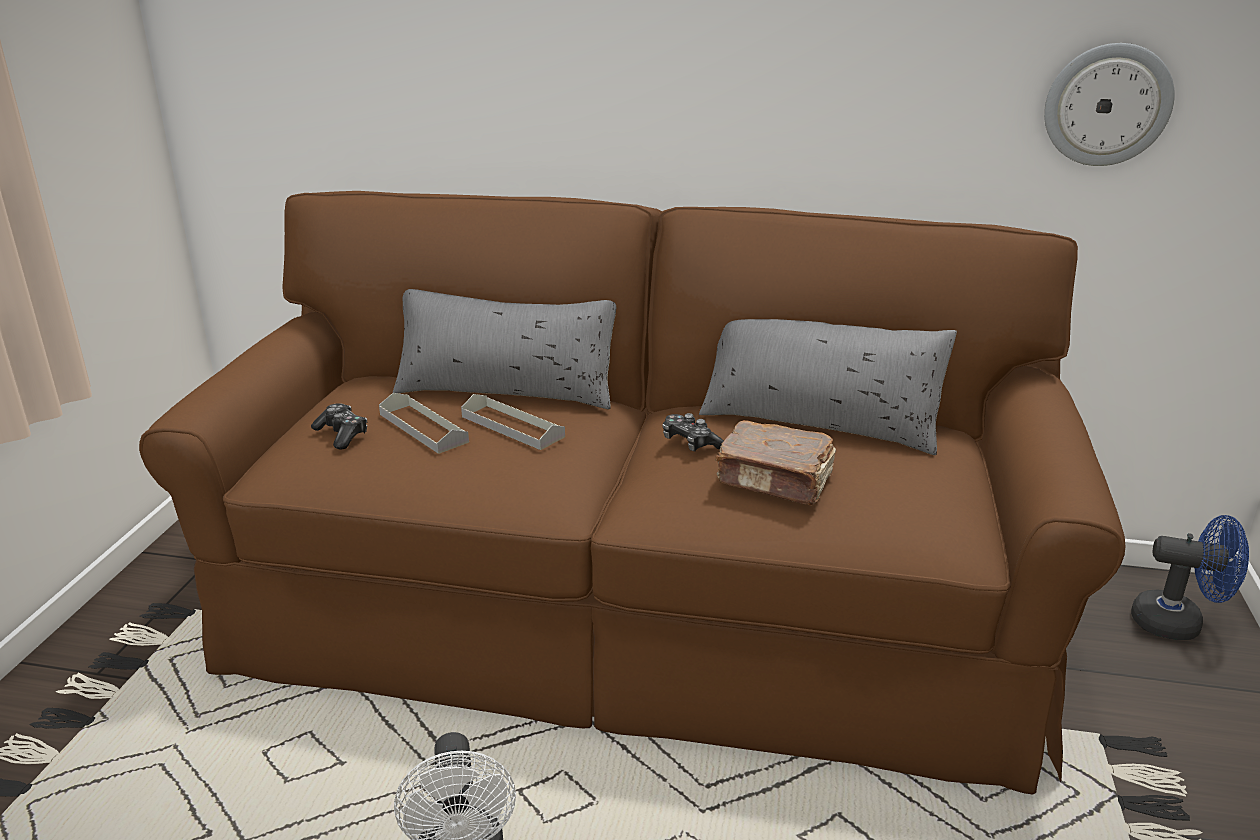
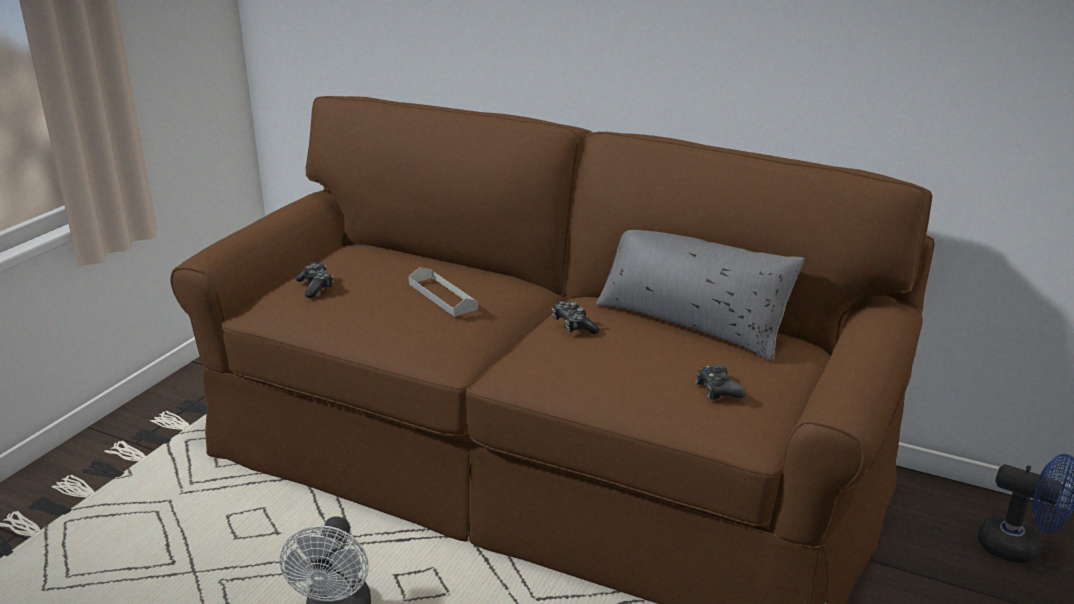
camera: 15 degrees right, 0 degrees up
grey tray [379,393,469,454] -> none
grey pillow [393,289,616,409] -> none
brown book [715,420,836,506] -> none
wall clock [1044,43,1175,166] -> none
none -> black game controller [695,365,746,400]

